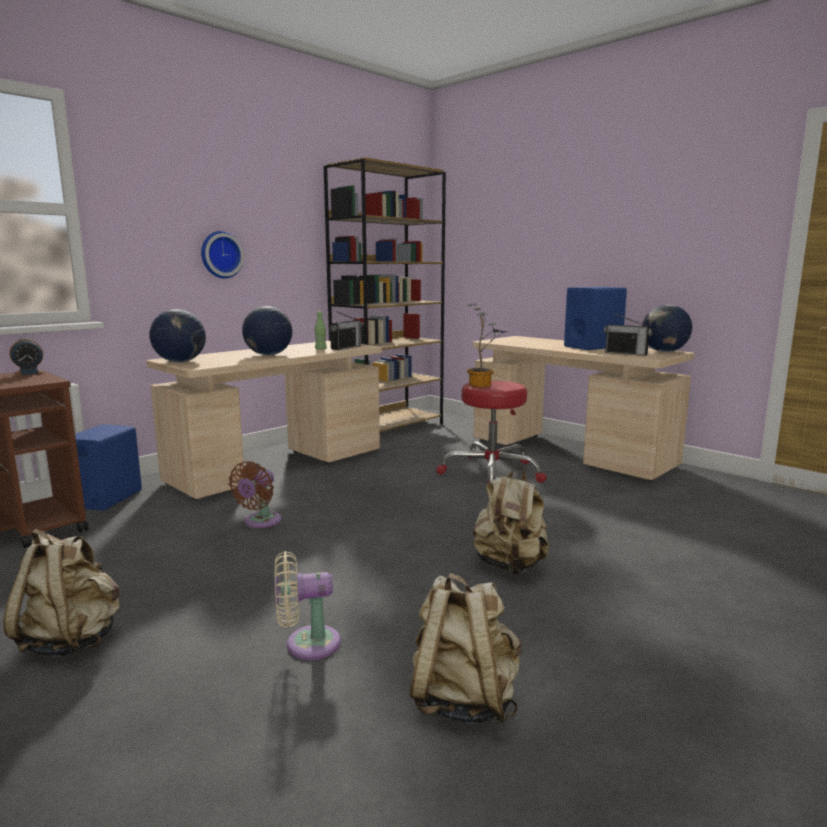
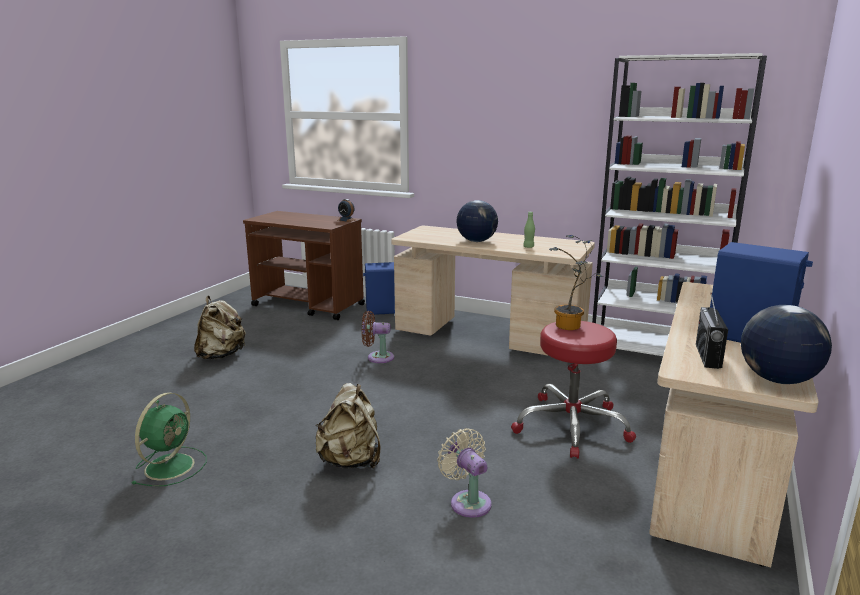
camera: 70 degrees right, 5 degrees up
globe [149,309,206,362] -> none
wall clock [201,231,244,278] -> none
beige fan [275,551,341,660] -> beige fan moved to [437,428,492,518]
brown bookcase [324,157,446,432] -> white bookcase [592,53,767,356]
radio [330,311,362,350] -> none
beige backpack [409,573,522,724] -> green fan [131,392,207,486]

